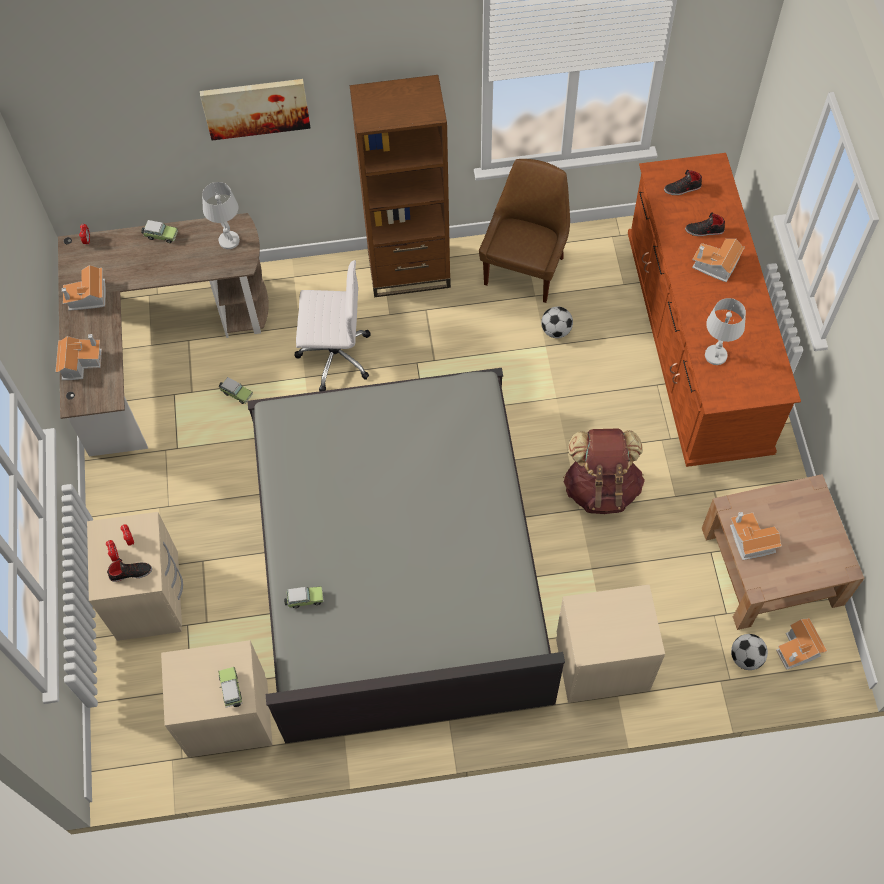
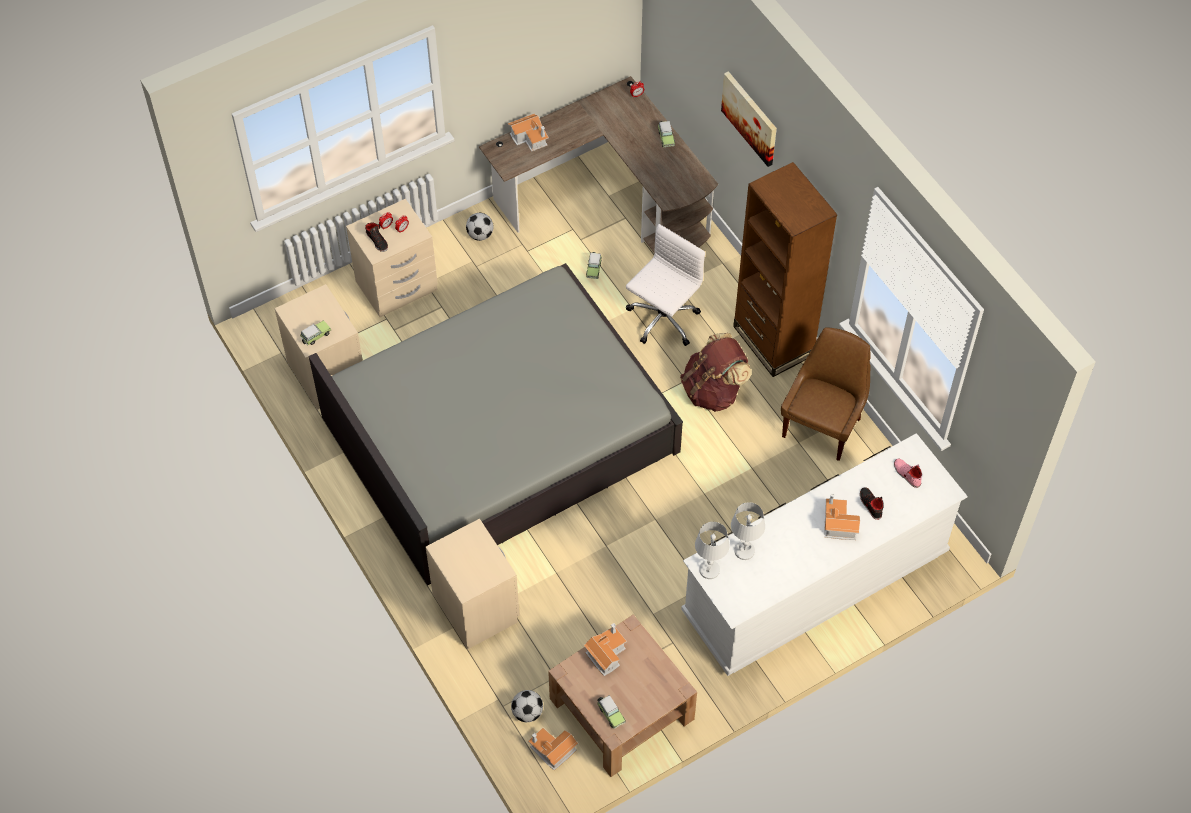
camera: 65 degrees right, 5 degrees down
toy house [62,265,106,311] -> none
white table lamp [202,182,240,249] -> white table lamp moved to [695,522,730,579]
toy car [284,586,324,608] -> toy car moved to [597,695,626,729]
white office chair [295,260,371,391] -> white office chair turned 120 degrees counterclockwise [626,224,705,346]
brown chair [479,159,570,303] -> brown chair turned 60 degrees counterclockwise [781,327,871,461]
football [541,306,573,338] -> football moved to [466,213,493,241]
brown backpack [563,428,645,514] -> brown backpack moved to [680,333,751,412]
brown dresser [628,153,801,467] -> white dresser [681,433,968,676]
black shoe [664,170,702,195] -> pink shoe [894,458,922,488]

